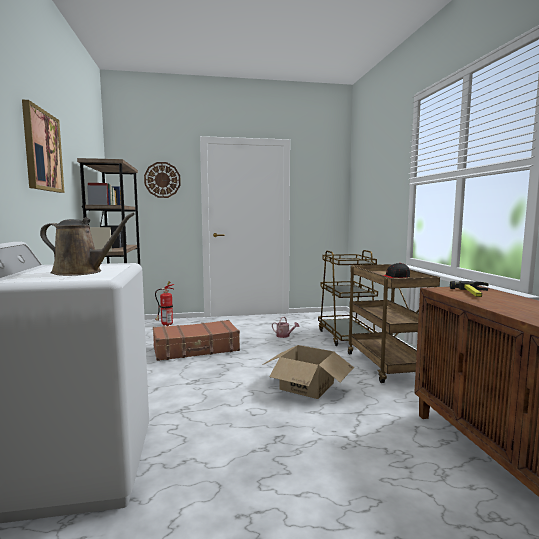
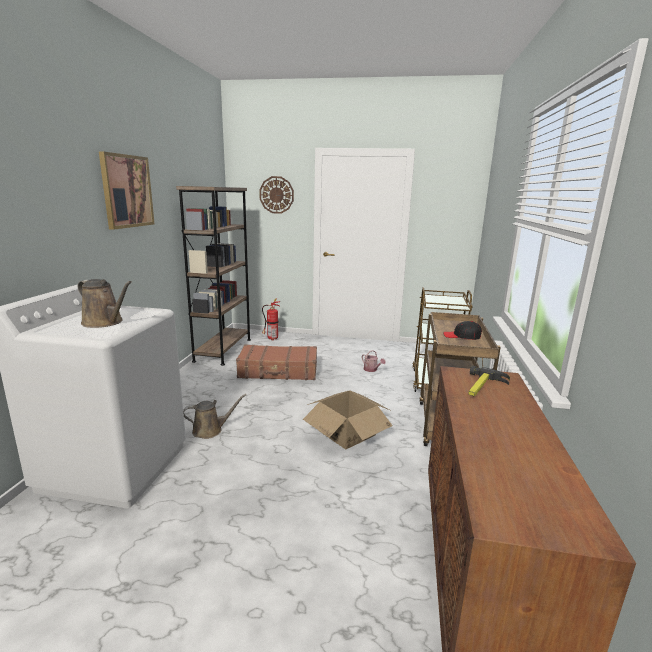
camera: 20 degrees right, 10 degrees up
none -> brown watering can [183,394,246,439]

